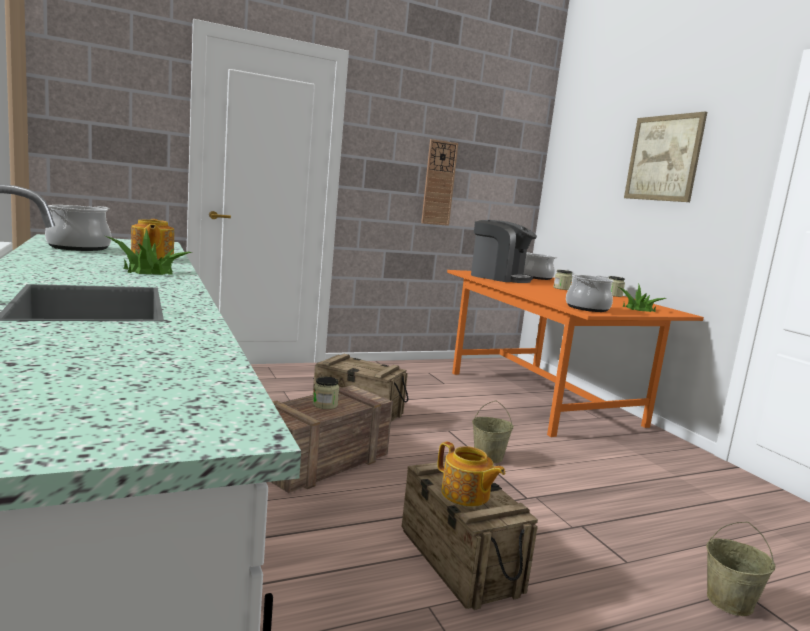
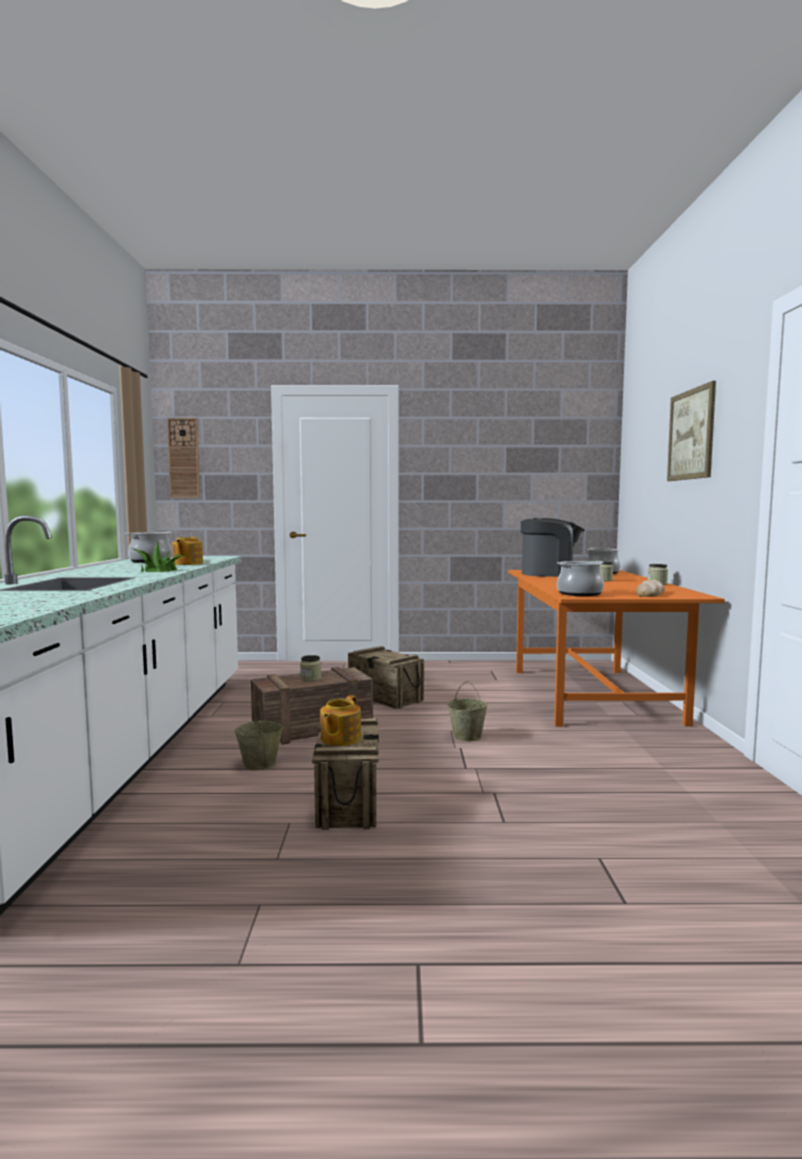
camera: 25 degrees right, 5 degrees down
wall clock [421,139,458,226] -> wall clock moved to [167,418,200,498]
teapot [437,442,505,507] -> teapot turned 45 degrees clockwise [320,695,361,746]
coffee machine [471,220,537,283] -> coffee machine turned 45 degrees counterclockwise [521,518,585,577]
potted plant [619,283,667,312] -> bread [636,580,665,597]
beige bucket [706,522,775,616] -> beige bucket moved to [235,702,284,770]

